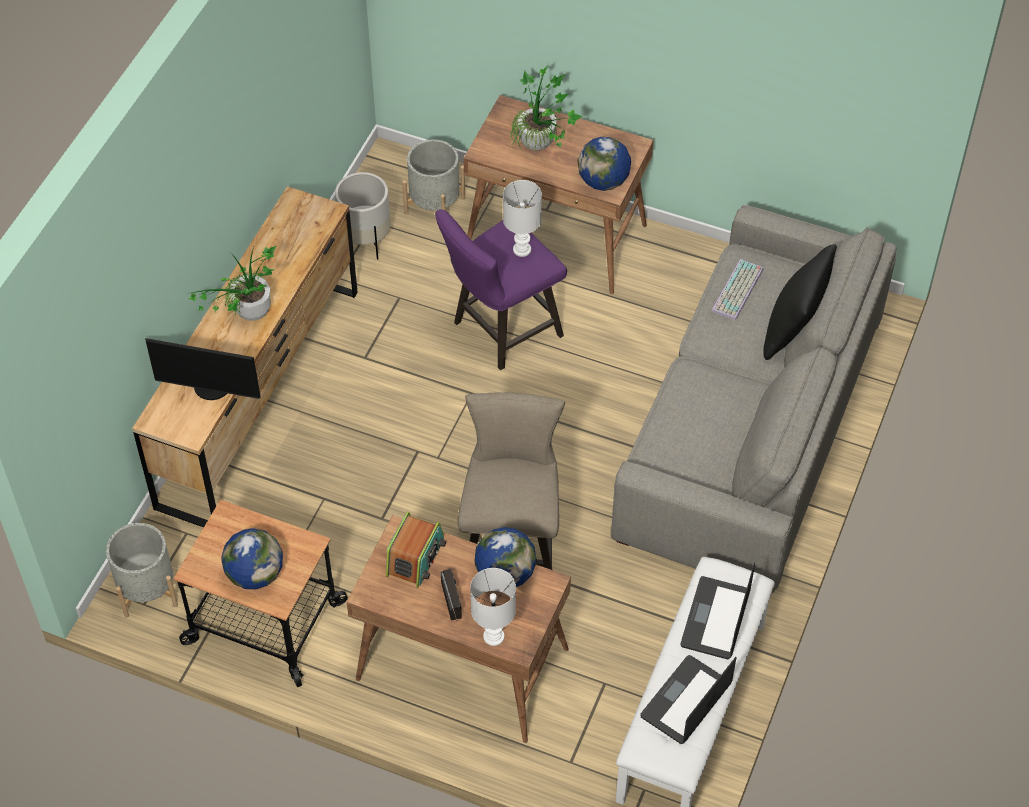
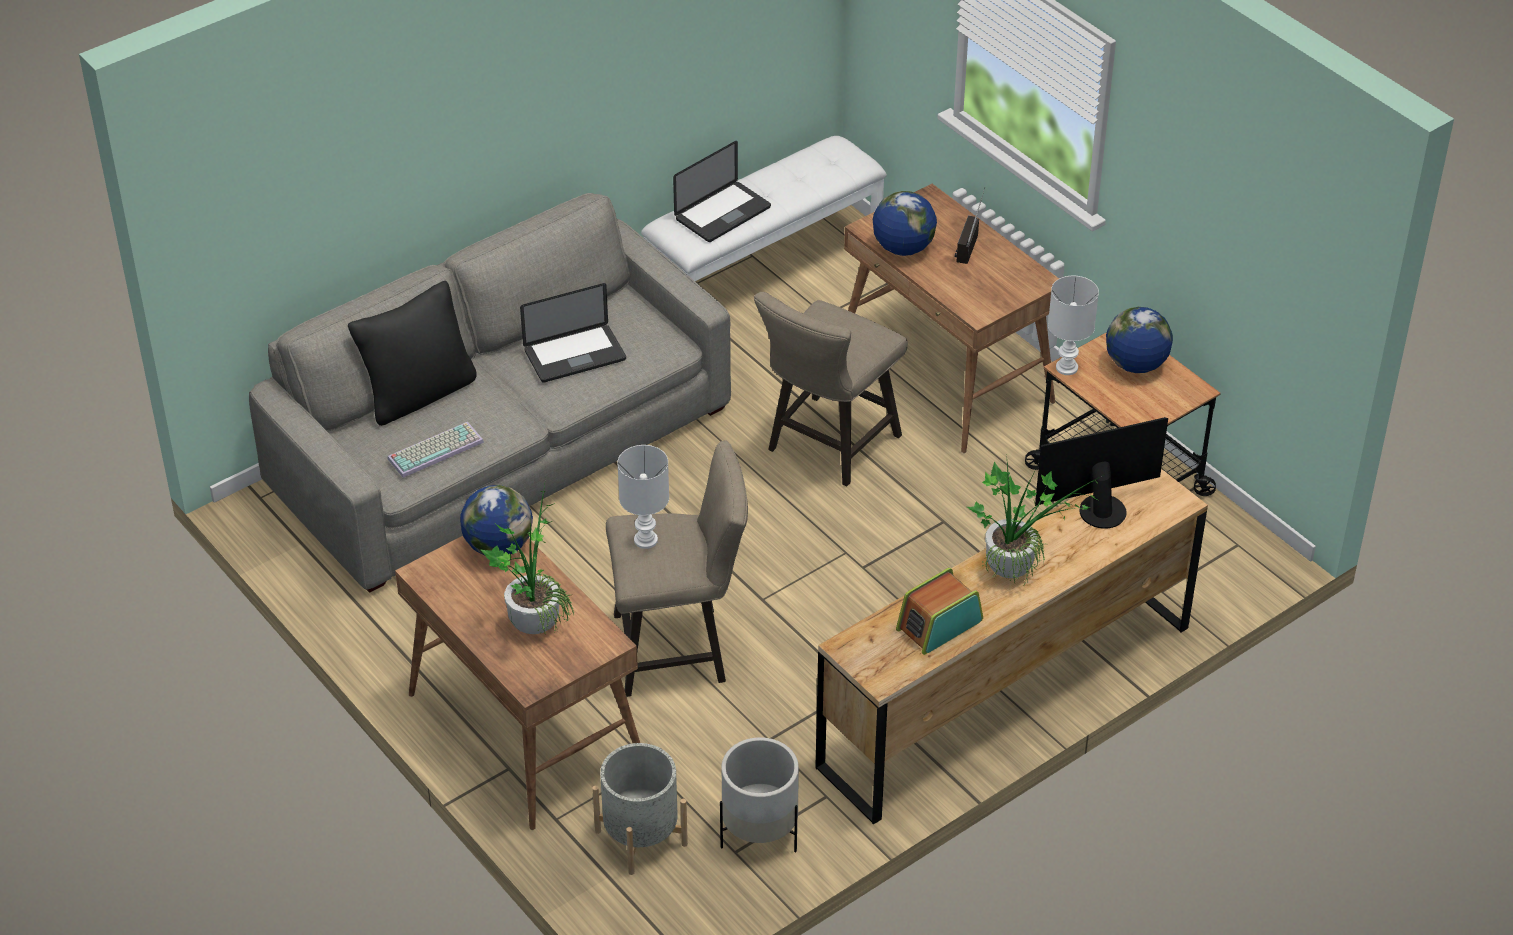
camera: 150 degrees left, 10 degrees down
grey planter [106,523,178,618] -> none
monitor [145,338,261,400] -> monitor turned 60 degrees counterclockwise [1035,417,1168,529]
radio [386,512,446,588] -> radio moved to [896,568,983,655]
purple stool [435,210,567,370] -> beige stool [606,440,748,697]
white table lamp [470,568,516,646] -> white table lamp moved to [1048,276,1099,375]
laptop [640,655,736,744] -> laptop moved to [520,283,626,382]

